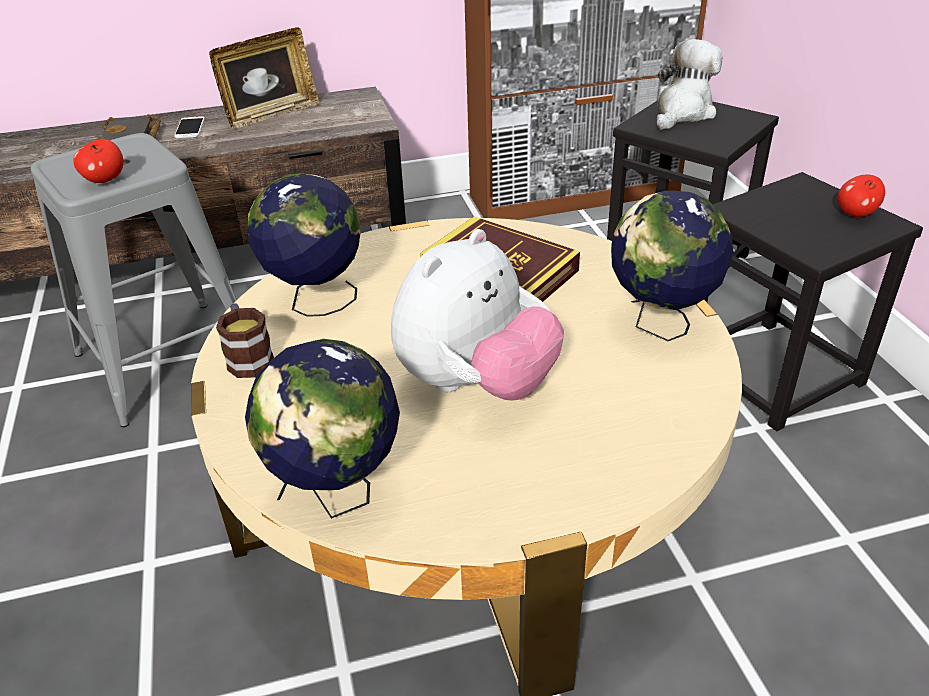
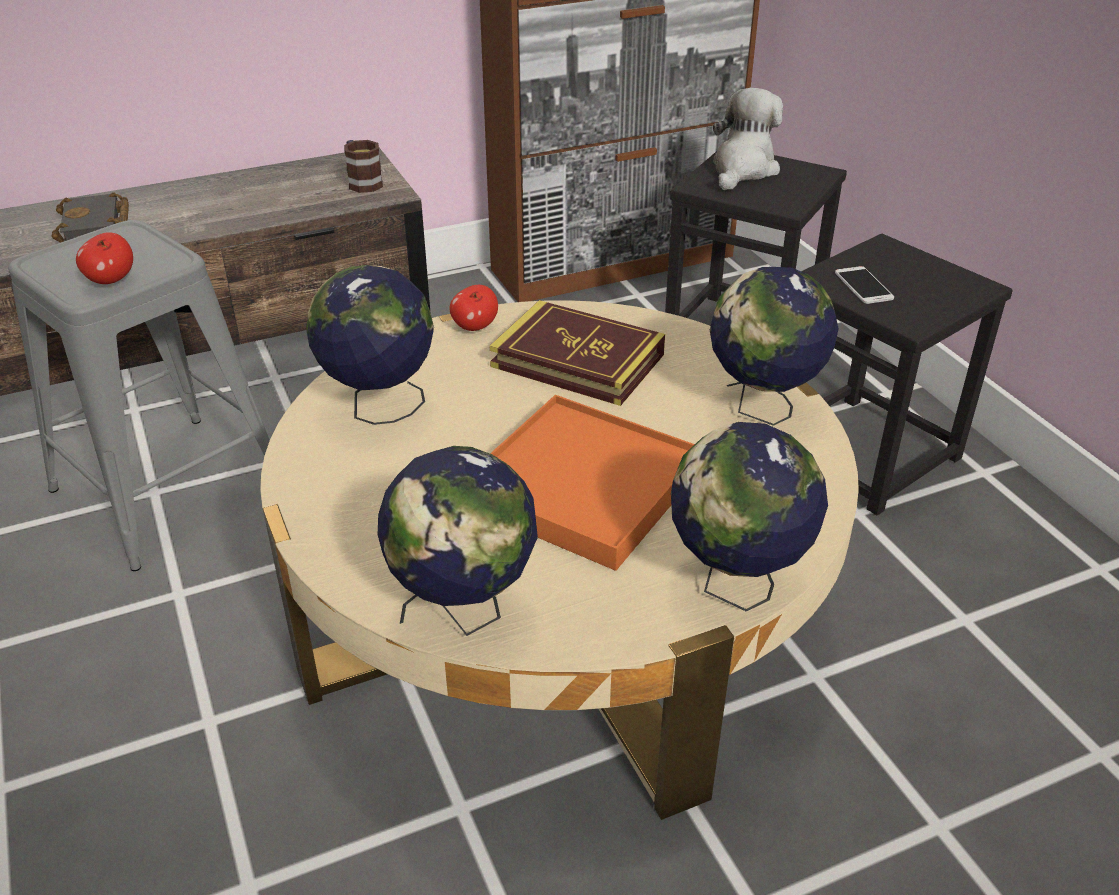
camera: 10 degrees left, 0 degrees up
phone [174,116,205,138] -> phone moved to [835,266,894,304]
picture frame [209,27,320,128] -> none
mug [216,304,274,378] -> mug moved to [344,140,383,193]
plush toy [391,229,564,400] -> orange tray [490,395,695,571]
apple [838,175,885,217] -> apple moved to [449,285,498,331]
none -> globe [671,422,828,611]

